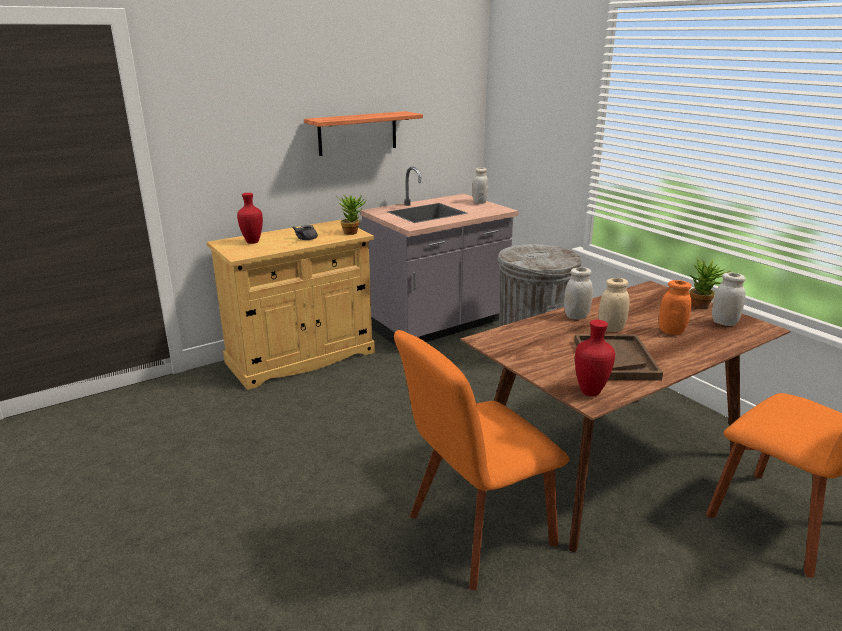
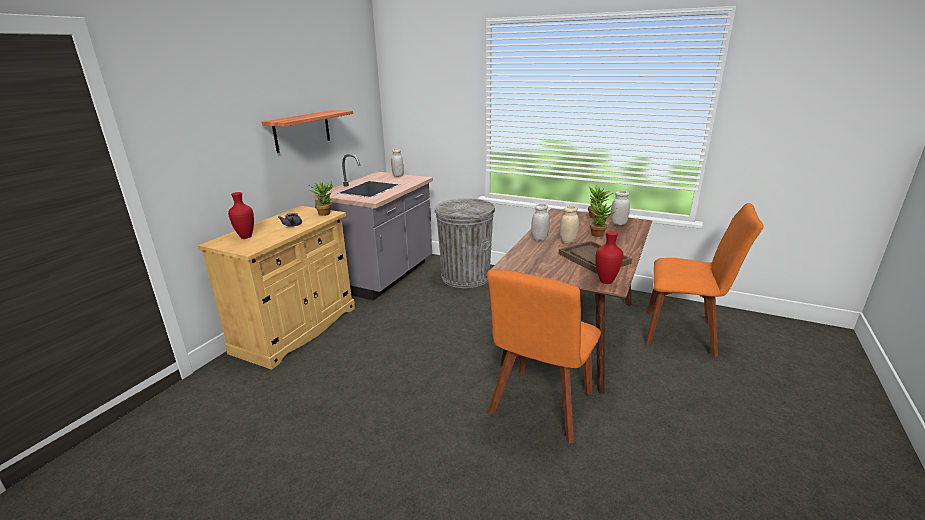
camera: 30 degrees left, 0 degrees up
orange jar [659,280,692,335] -> potted plant [590,200,617,237]

